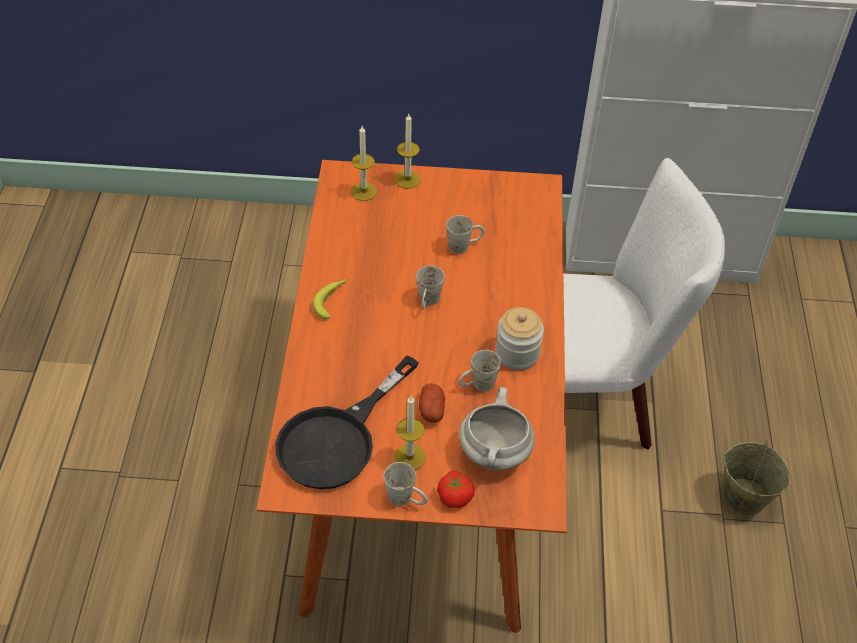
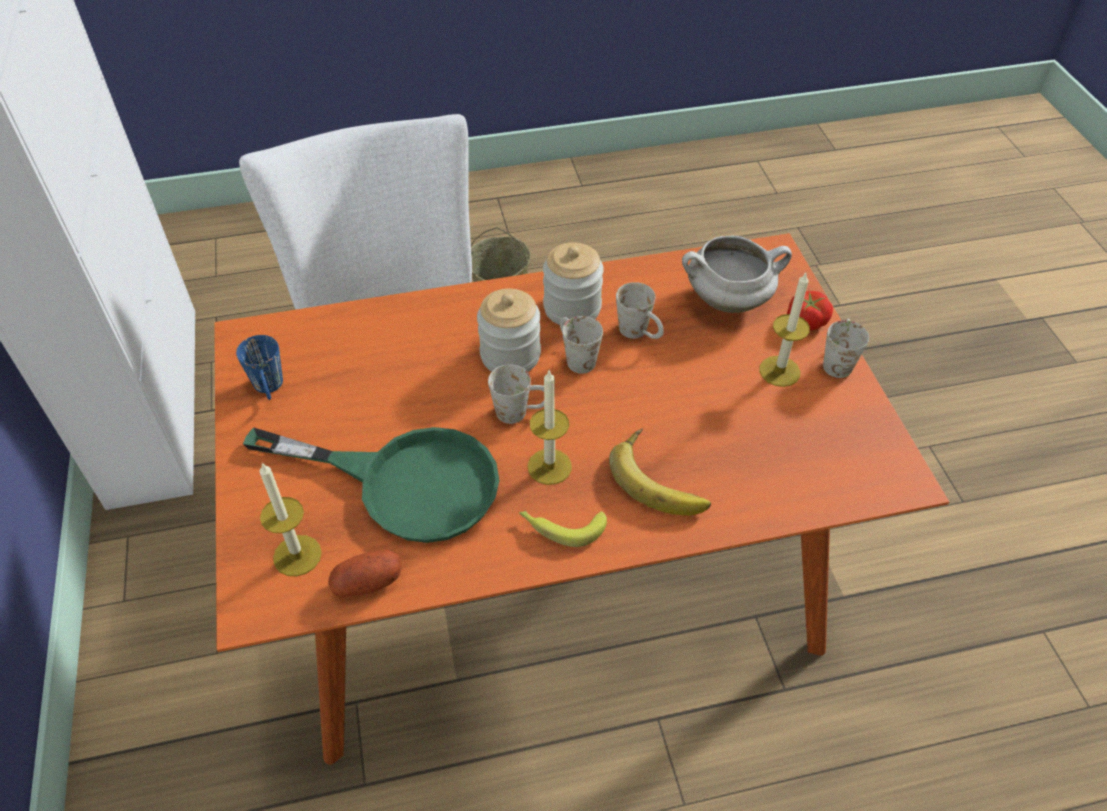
camera: 105 degrees left, 0 degrees up
black frying pan [275,355,419,489] -> none
candle [395,114,421,189] -> candle moved to [528,369,572,485]
potato [419,383,445,423] -> potato moved to [328,550,402,596]
white mug [446,215,485,254] -> white mug moved to [560,316,603,374]
none -> blue mug [236,335,283,400]
none -> green frying pan [243,427,499,543]
none -> jar [477,289,541,372]
none -> banana [609,429,711,516]

